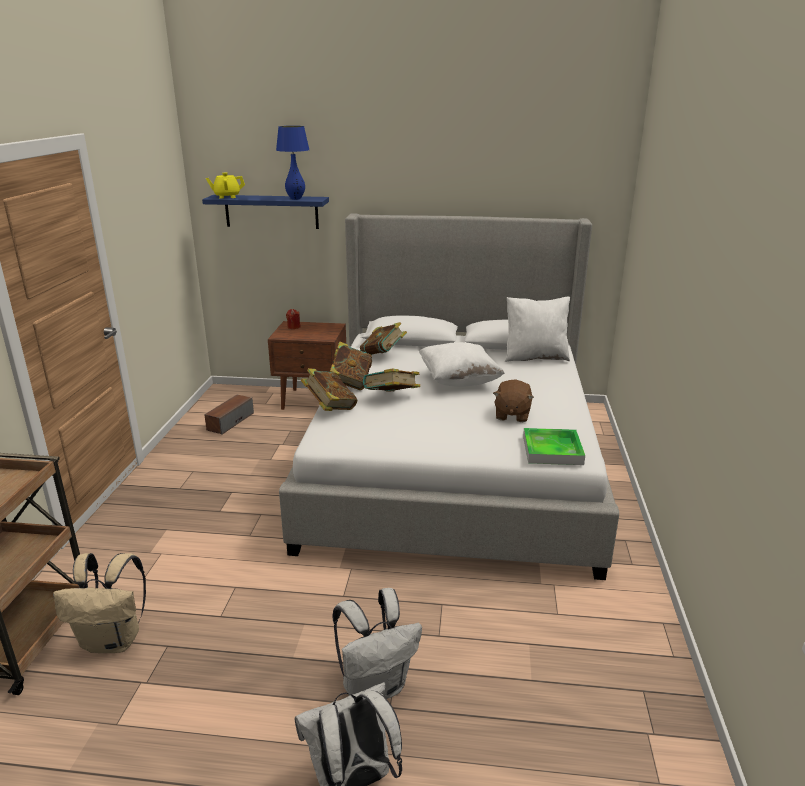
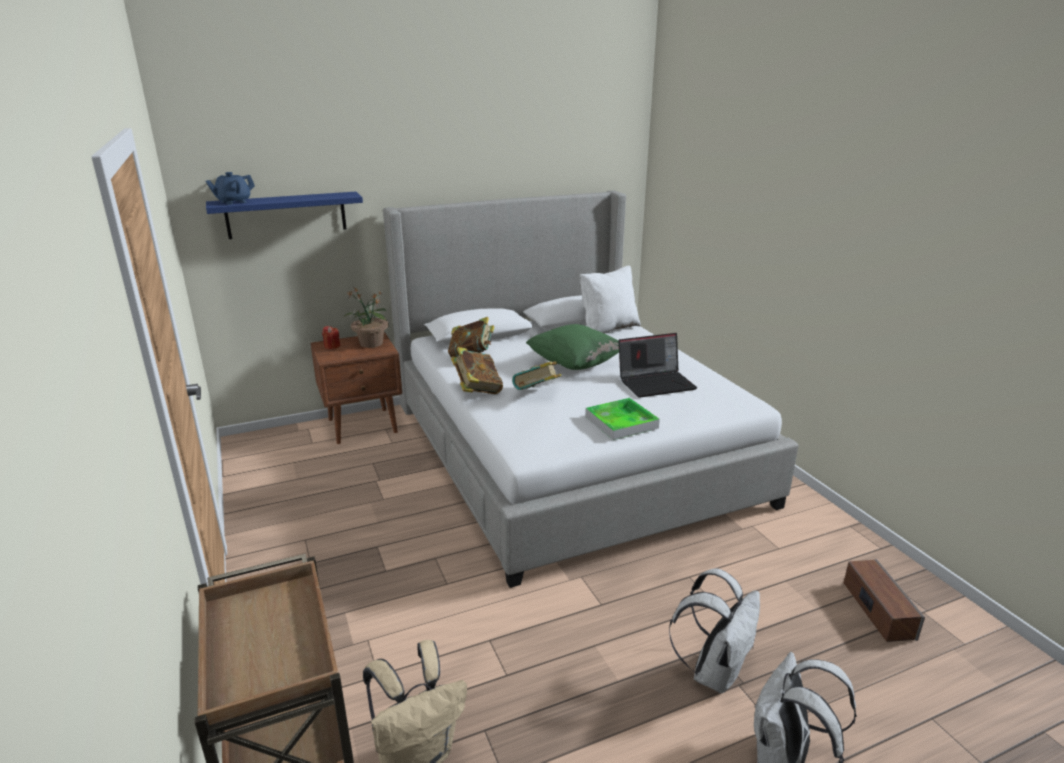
camera: 30 degrees left, 0 degrees up
speaker [204,395,254,435] -> speaker moved to [844,559,925,642]
yellow teapot [206,172,245,199] -> blue teapot [205,172,255,205]
blue table lamp [276,126,309,200] -> none
book [301,368,357,411] -> none
white pillow [419,342,505,387] -> green pillow [526,324,619,370]
brown plush toy [493,380,534,422] -> laptop [618,333,697,398]
tray [523,428,585,465] -> tray moved to [585,398,660,440]
none -> potted plant [344,287,389,348]

